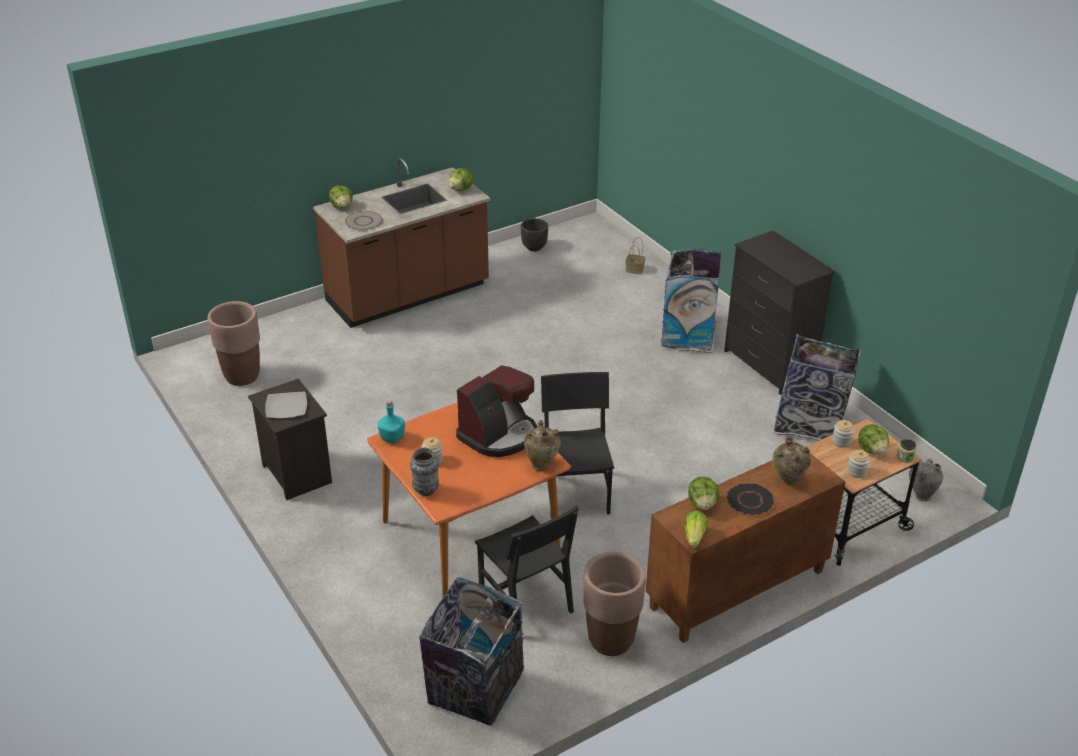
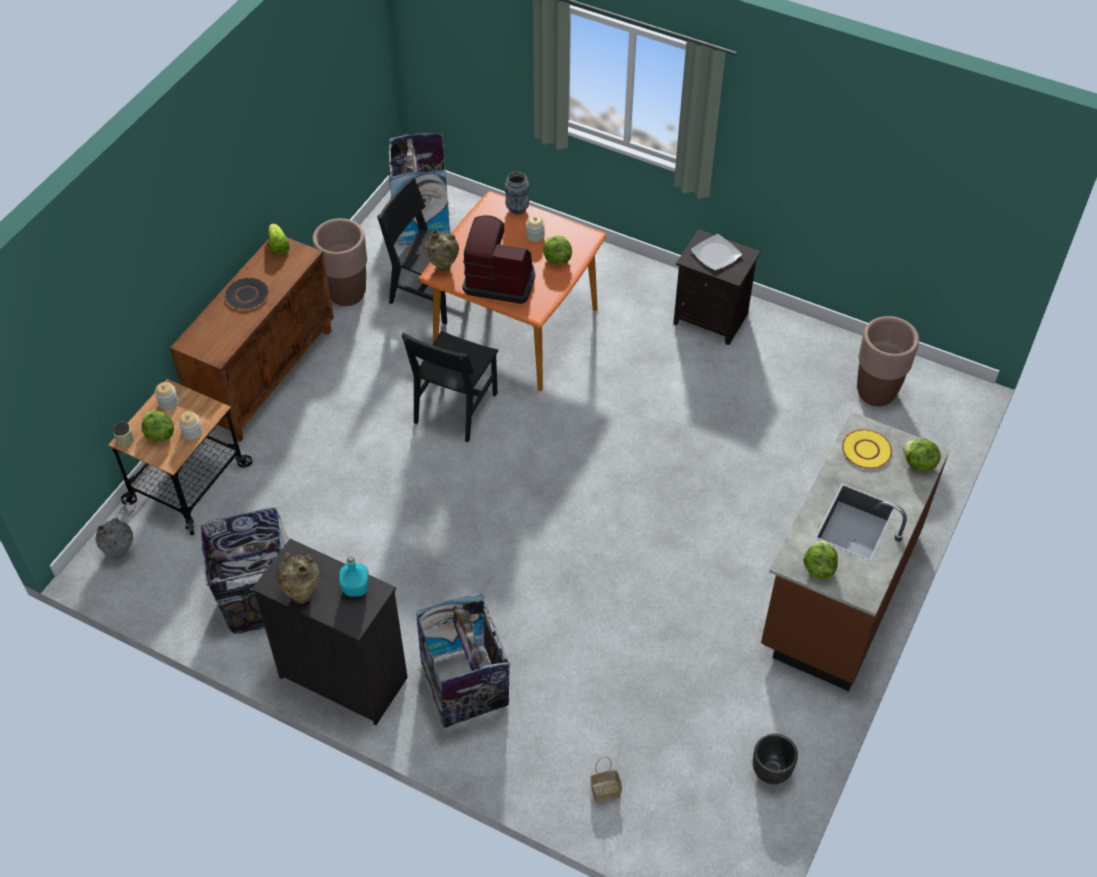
camera: 150 degrees right, 15 degrees up
grey plate [345,211,382,230] -> yellow plate [842,429,892,469]
turquoise bottle [378,401,405,443] -> turquoise bottle moved to [339,556,369,597]
coffee machine [456,365,538,457] -> coffee machine turned 90 degrees clockwise [462,215,535,304]
black chair [541,372,614,518] -> black chair turned 60 degrees clockwise [401,330,498,442]
lettuce [688,476,720,510] -> lettuce moved to [543,236,572,265]
beige vase [773,438,811,485] -> beige vase moved to [276,552,319,604]

